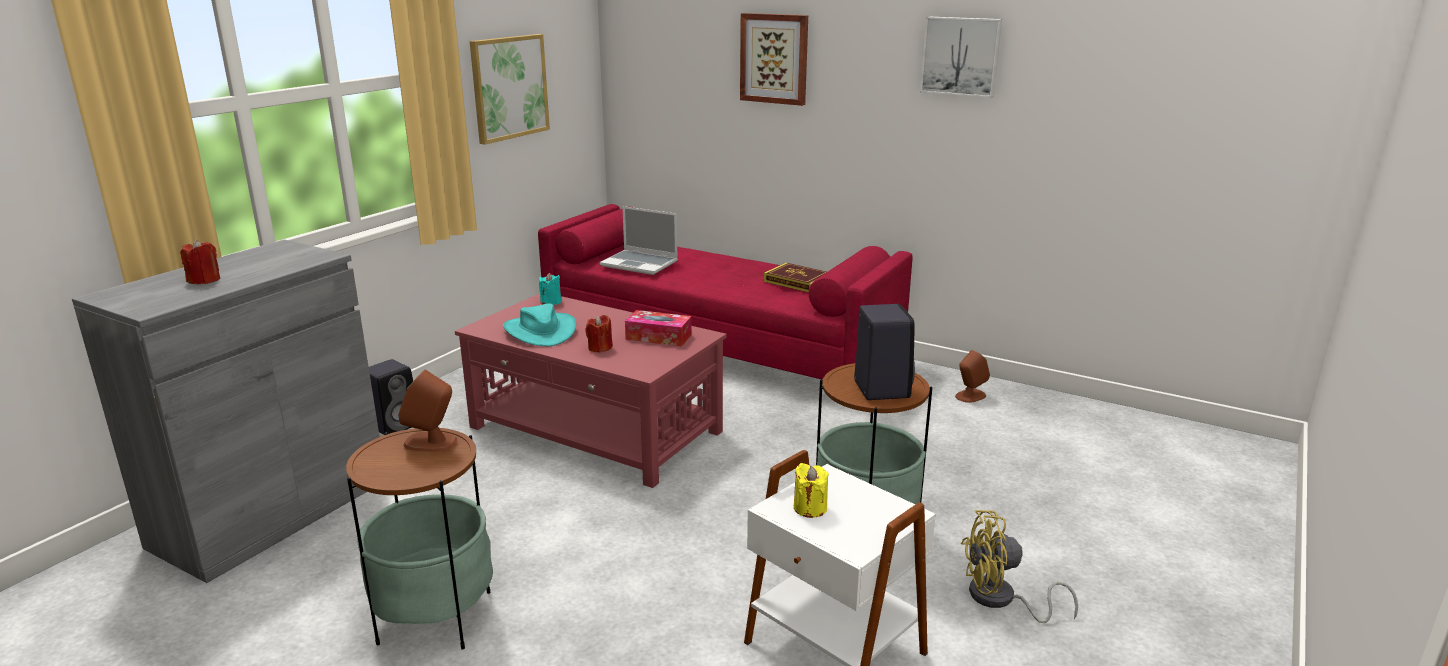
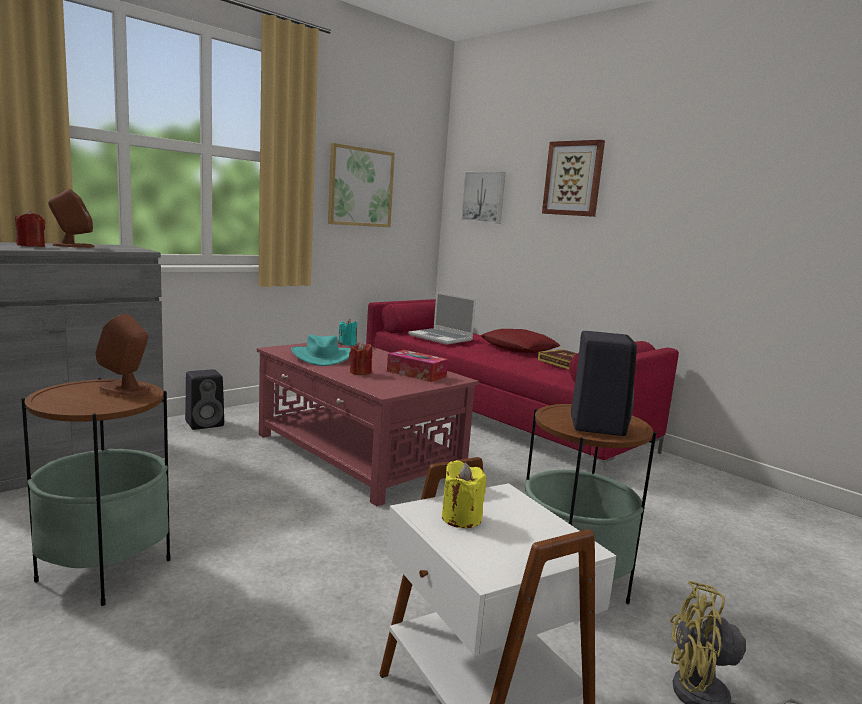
camera: 15 degrees right, 10 degrees down
picture [920,17,1002,98] -> picture moved to [461,172,506,224]
brown speaker [955,350,990,403] -> brown speaker moved to [48,189,94,248]
none -> red pillow [481,329,561,353]

